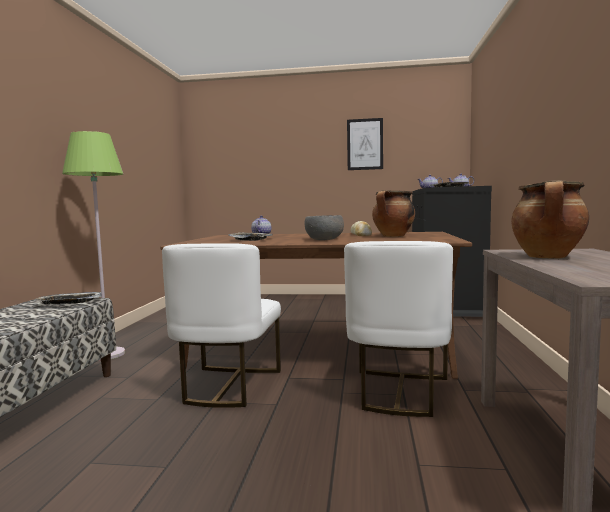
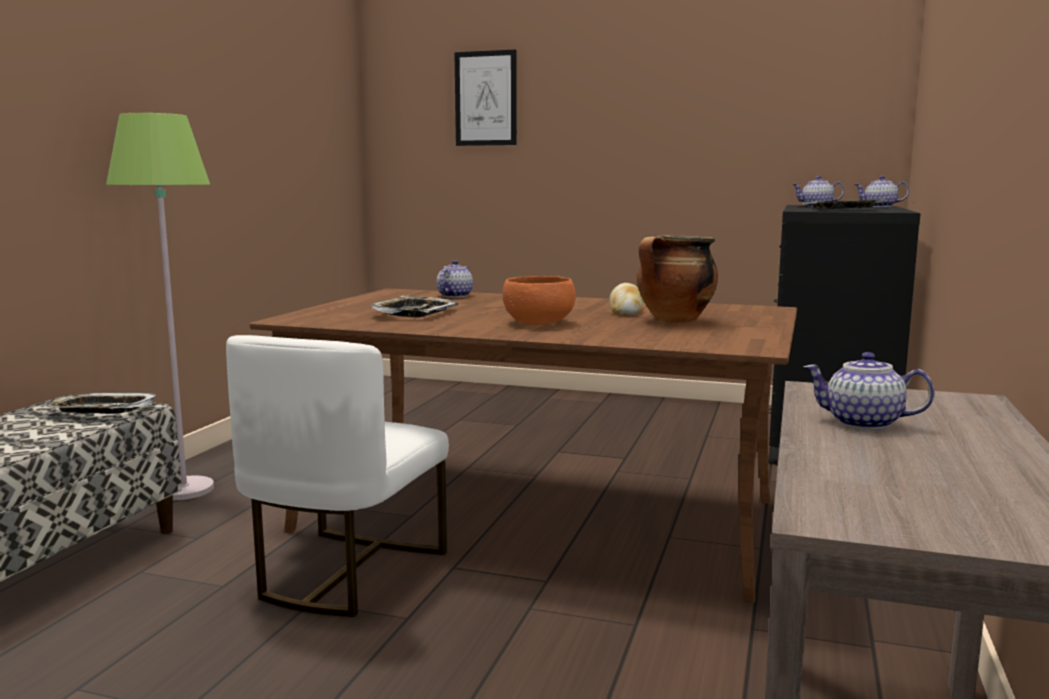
camera: 10 degrees right, 5 degrees up
grey bowl [304,215,344,240] -> orange bowl [502,276,576,325]
white chair [344,241,453,417] -> none
picture [347,118,383,170] -> picture moved to [454,49,517,146]
cooking pot [511,181,589,259] -> teapot [804,352,935,430]

